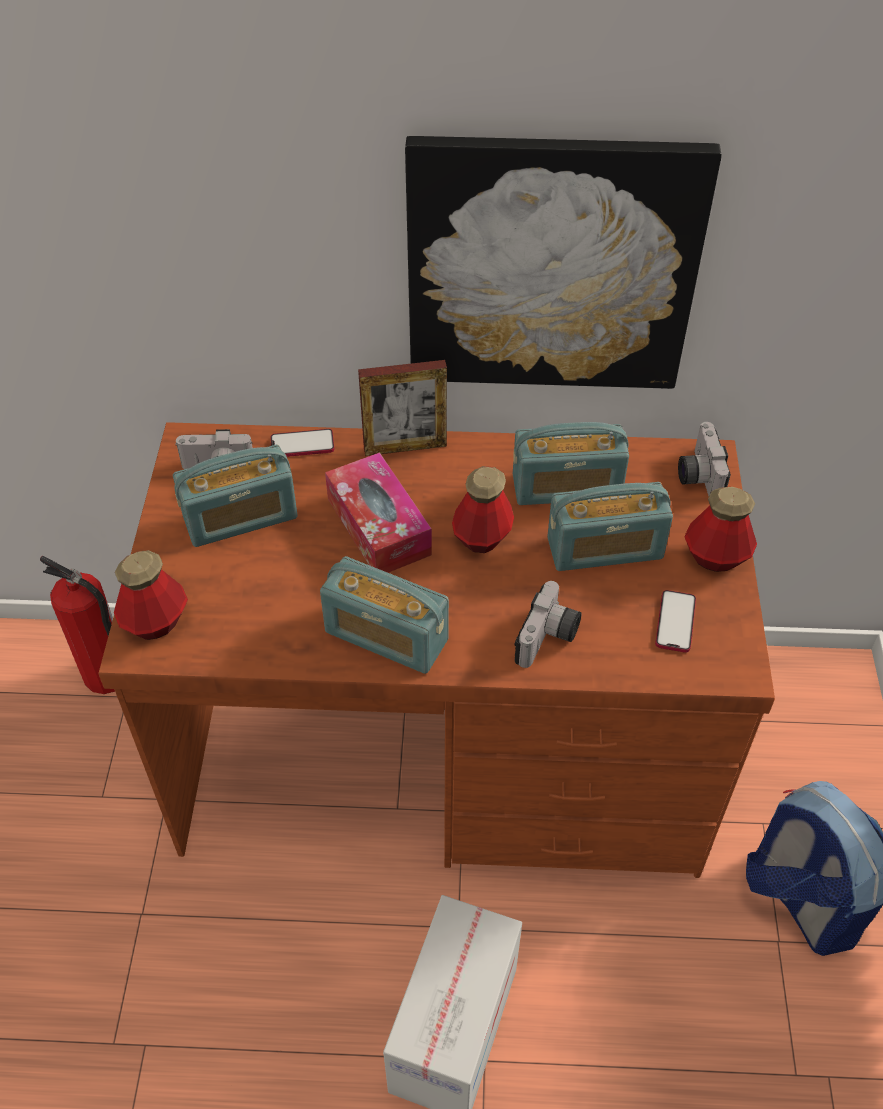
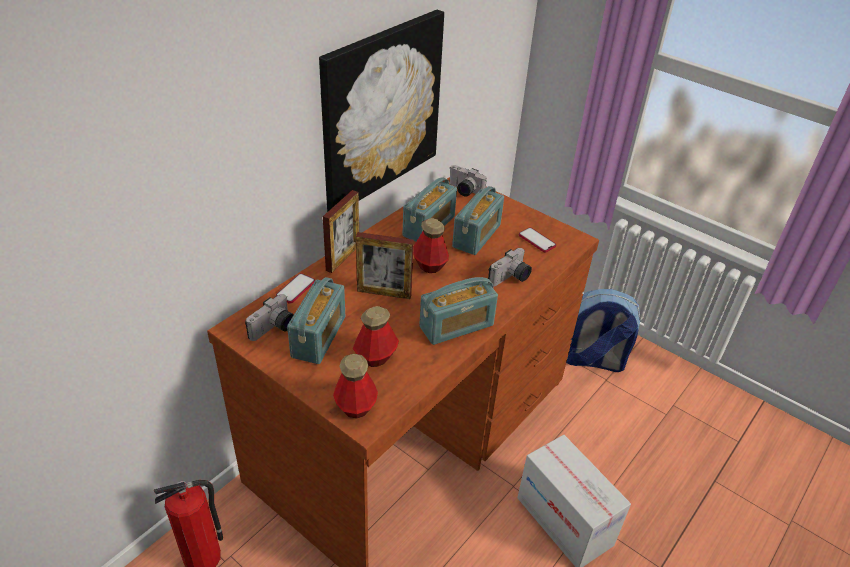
camera: 55 degrees left, 10 degrees down
tissue box [325,452,432,573] -> picture frame [356,232,414,299]
camera [514,581,581,668] -> camera turned 75 degrees clockwise [488,248,532,287]
bottle [684,487,757,572] -> bottle moved to [353,306,399,367]

